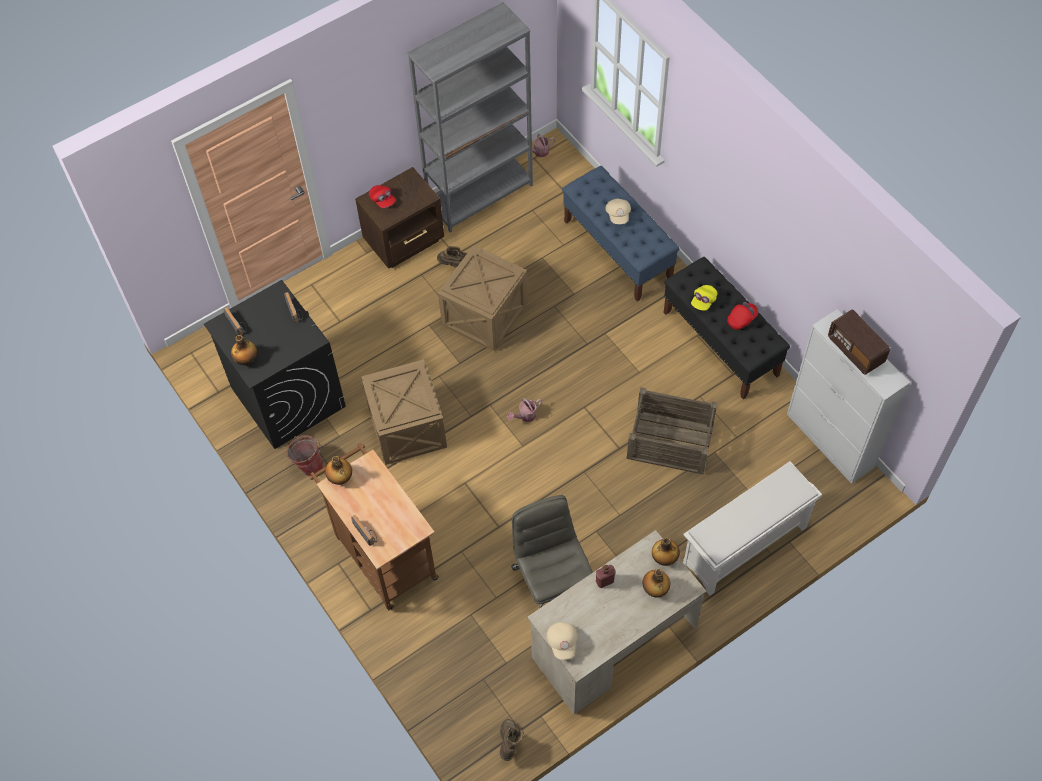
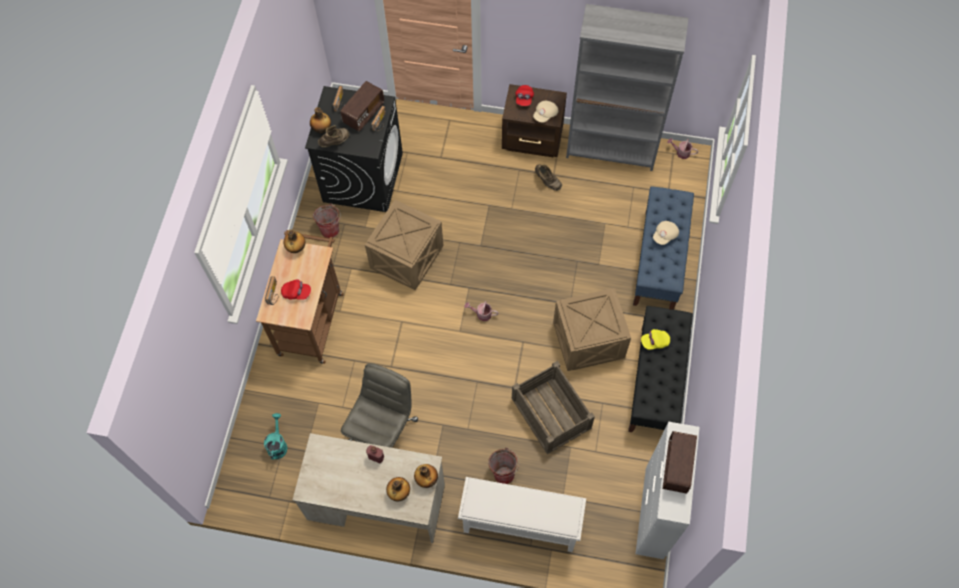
camera: 45 degrees right, 5 degrees up
crate [438,245,528,351] -> crate moved to [553,288,631,371]
brown boot [500,719,524,761] -> brown boot moved to [318,125,349,148]
beige cap [547,622,578,660] -> beige cap moved to [533,101,558,123]
red cap [727,302,758,330] -> red cap moved to [281,280,311,300]
none -> turquoise watering can [264,413,288,459]
none -> radio [340,81,384,131]
none -> bucket [488,448,519,484]

